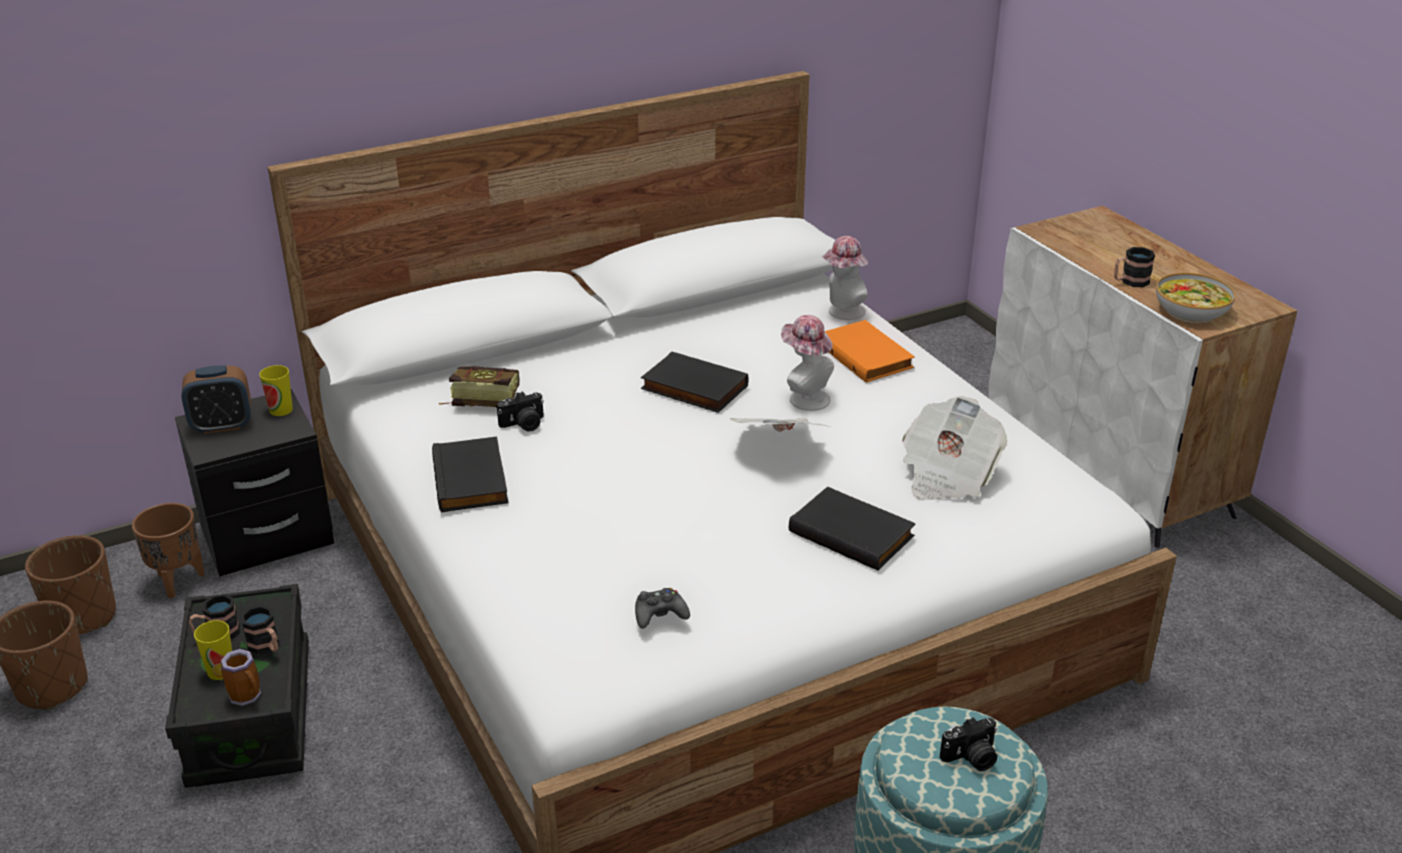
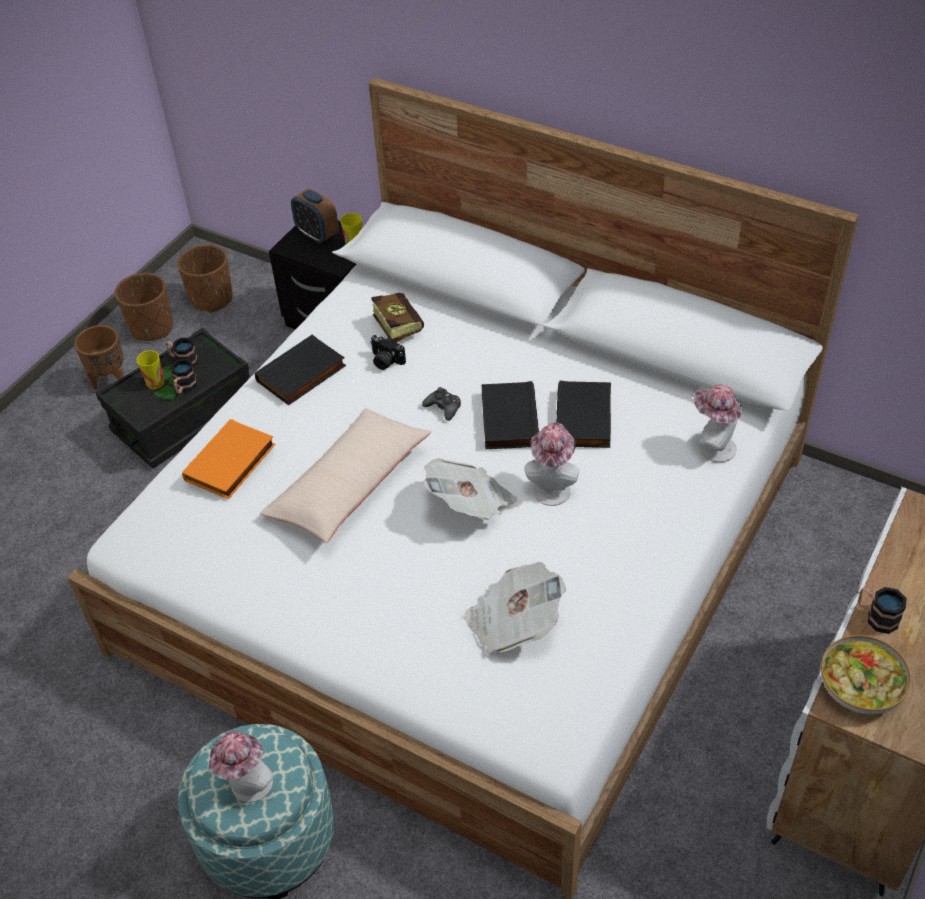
camera: 60 degrees right, 15 degrees up
brown planter [132,503,205,598] -> brown planter moved to [74,325,124,390]
mug [220,649,261,706] -> none
black game controller [635,588,690,629] -> black game controller moved to [422,387,461,421]
black book [789,486,915,571] -> black book moved to [556,381,611,448]
orange book [825,320,915,383] -> orange book moved to [182,419,275,499]
camera [940,717,997,771] -> hat [209,731,274,803]
none -> beige pillow [260,409,431,543]

